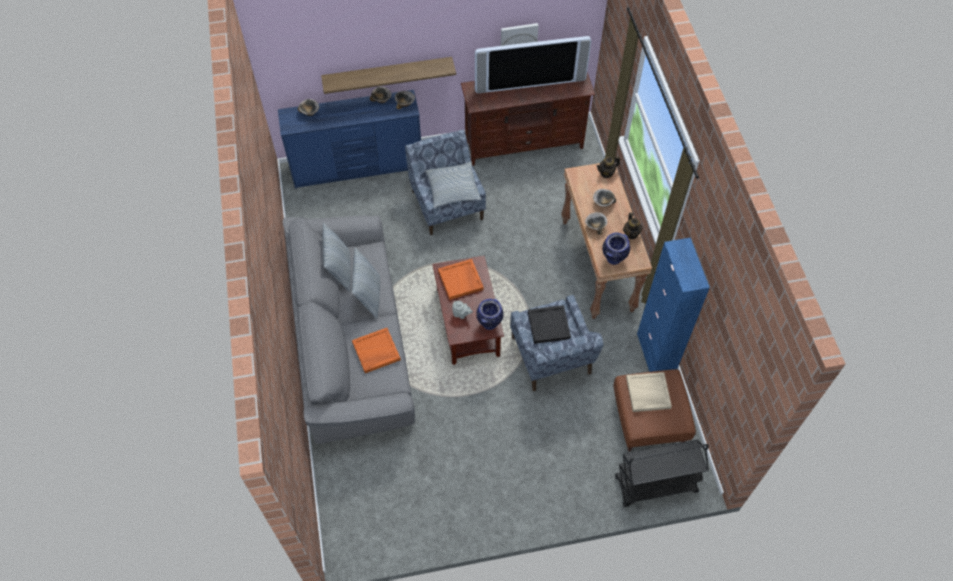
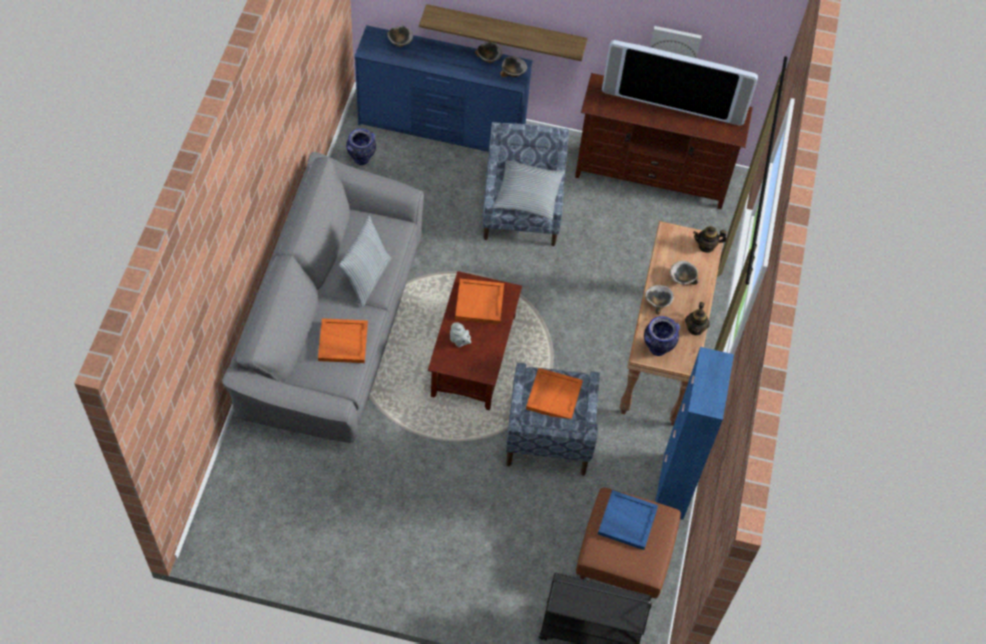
camera: 20 degrees right, 0 degrees up
pillow [322,223,351,292] -> none
vase [476,299,504,330] -> vase moved to [346,129,376,165]
black tray [528,305,571,344] -> orange tray [526,368,583,419]
beige tray [626,372,672,412] -> blue tray [598,490,658,550]

